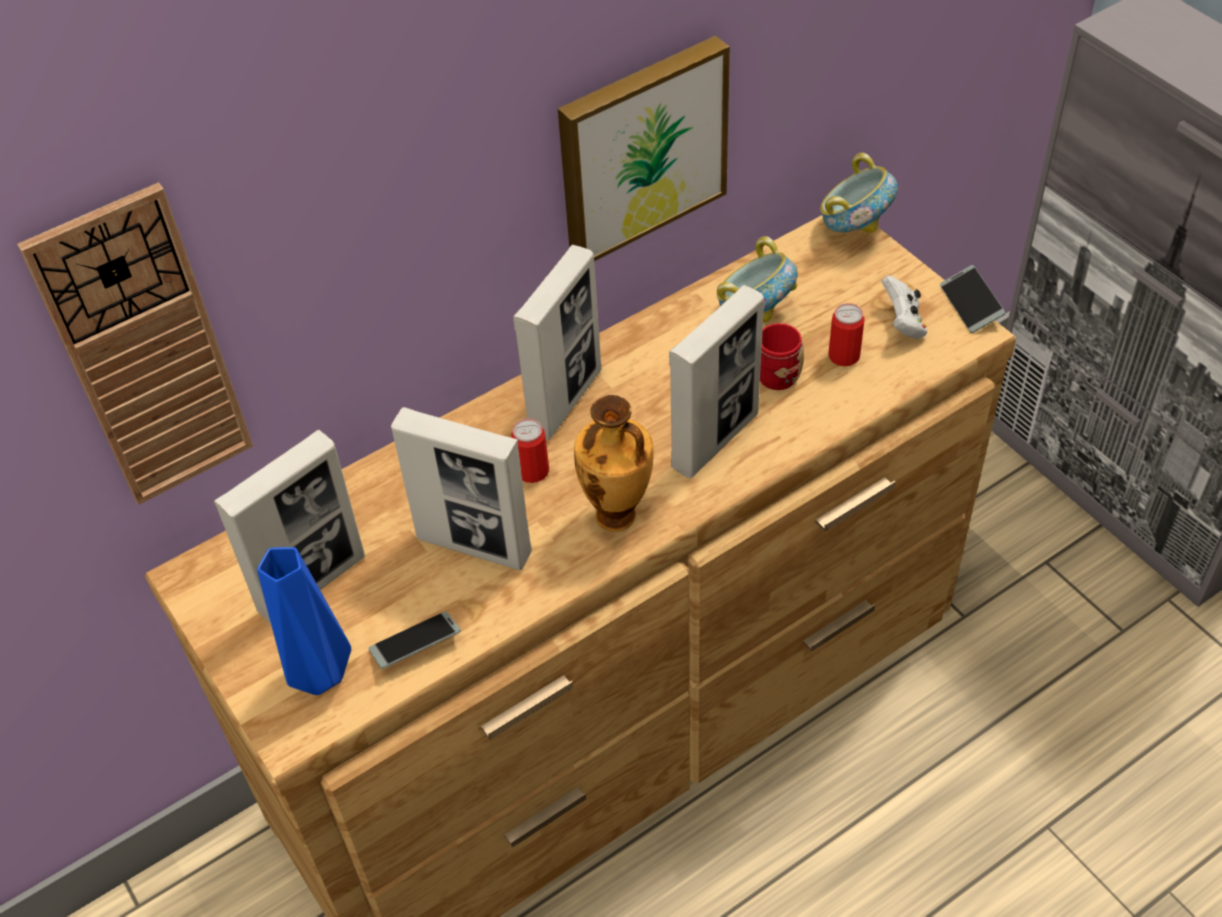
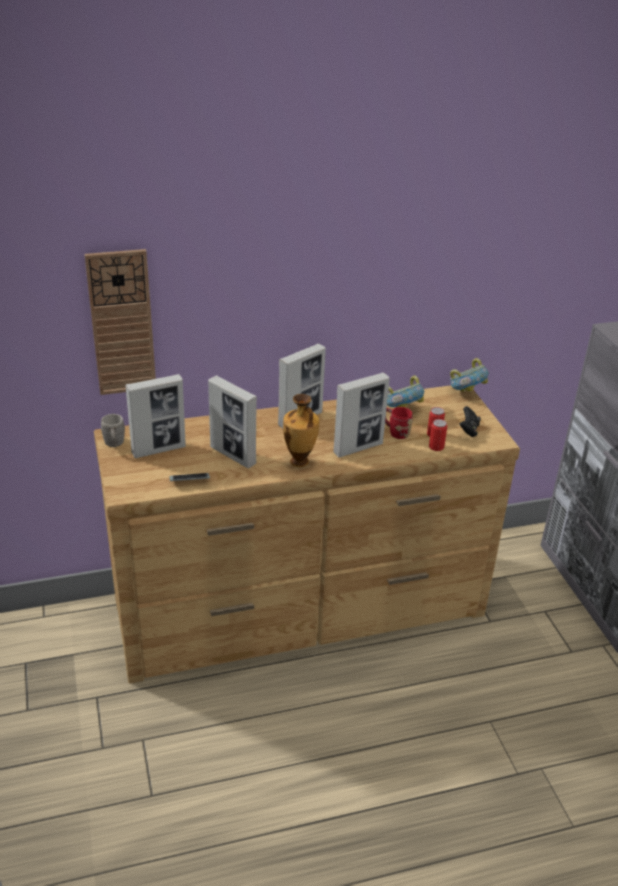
camera: 15 degrees right, 15 degrees down
blue vase [257,547,351,695] -> none
can [511,418,549,483] -> can moved to [429,419,447,451]
picture [558,36,730,261] -> none
white game controller [881,275,927,339] -> black game controller [460,406,481,437]
phone [940,265,1005,333] -> none
none -> grey mug [101,414,125,447]

